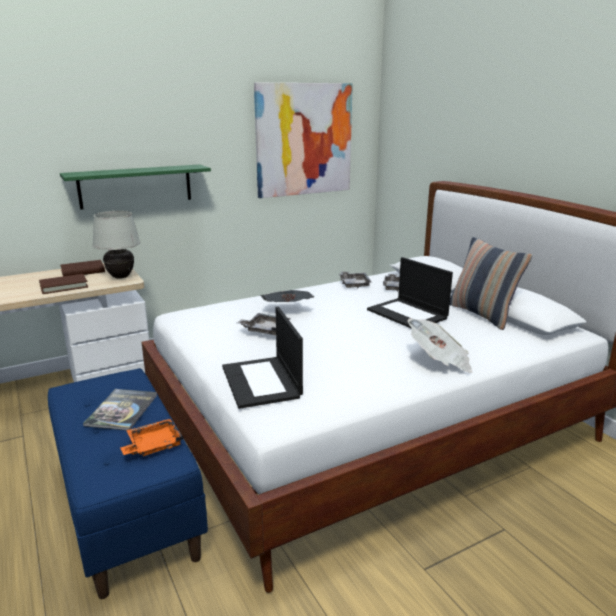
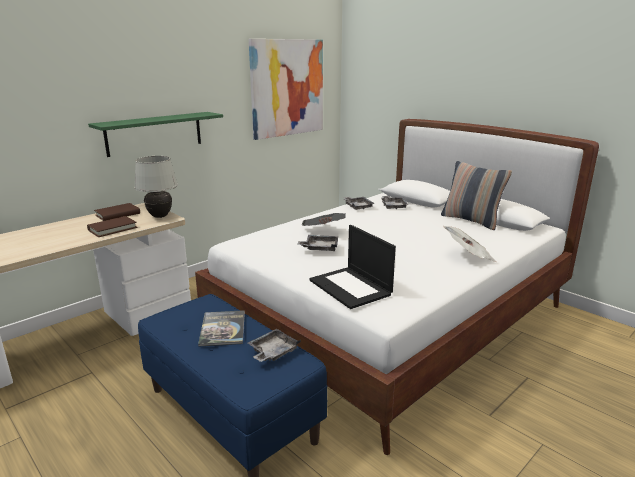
camera: 15 degrees left, 0 degrees up
orange tray [120,419,184,456] -> grey tray [248,329,301,362]
laptop [367,257,453,328] -> none

